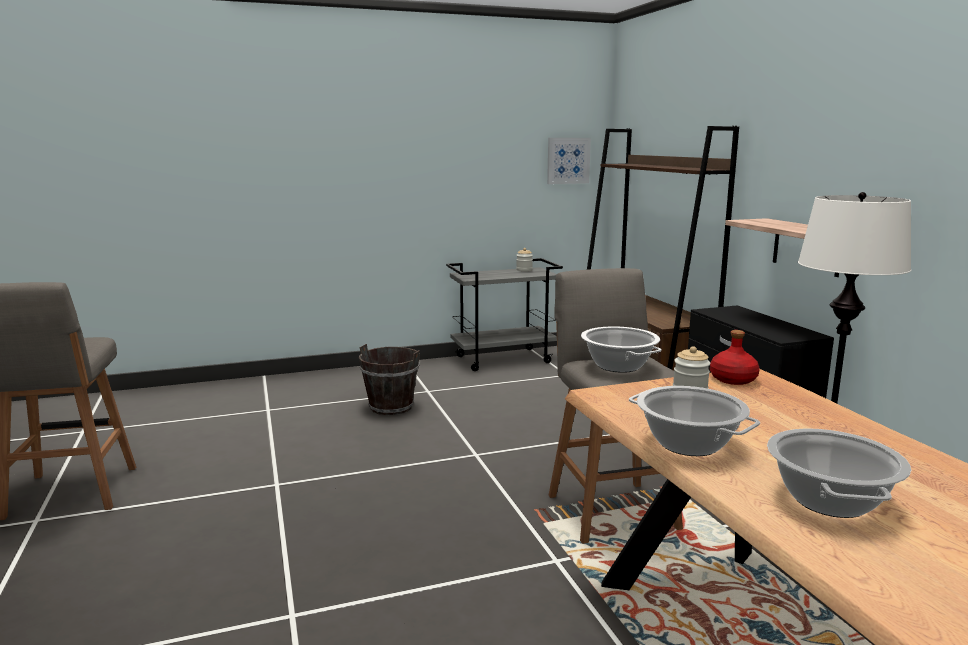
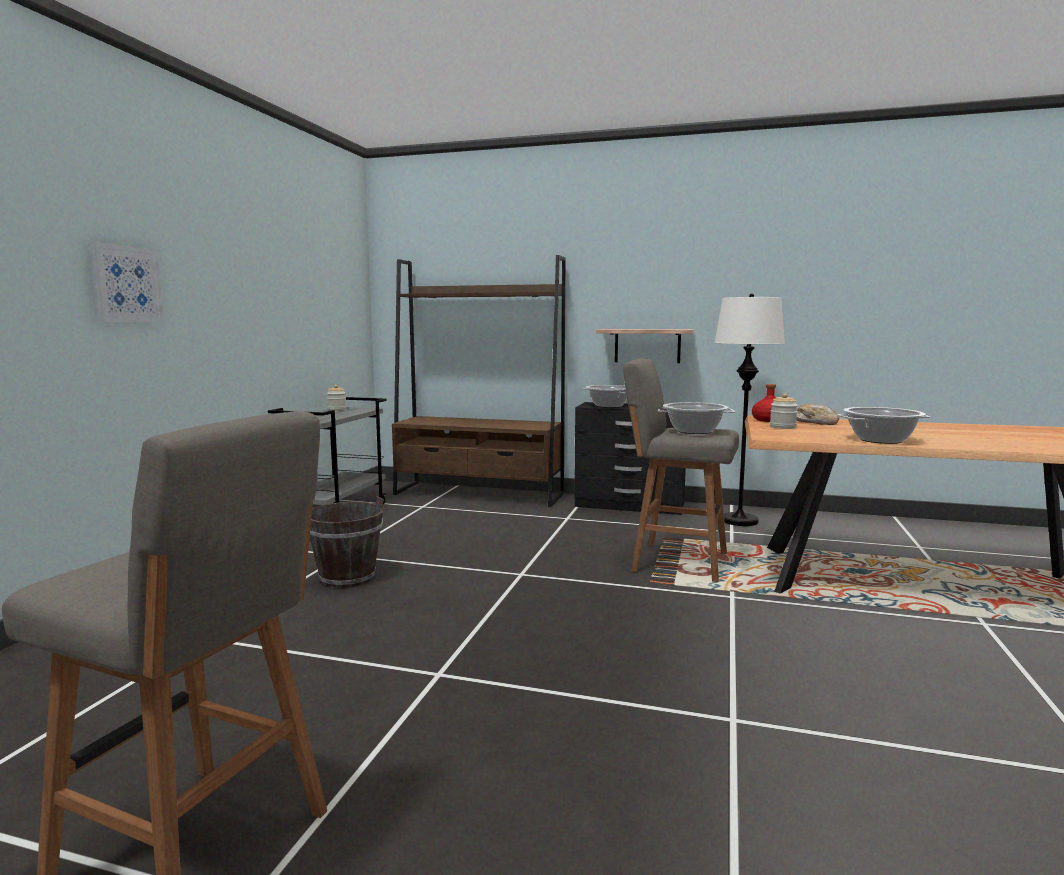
camera: 55 degrees left, 5 degrees down
picture [547,138,591,184] -> picture moved to [89,242,164,323]
cooking pot [767,428,911,518] -> cooking pot moved to [583,385,627,408]
none -> bread [796,404,839,425]

